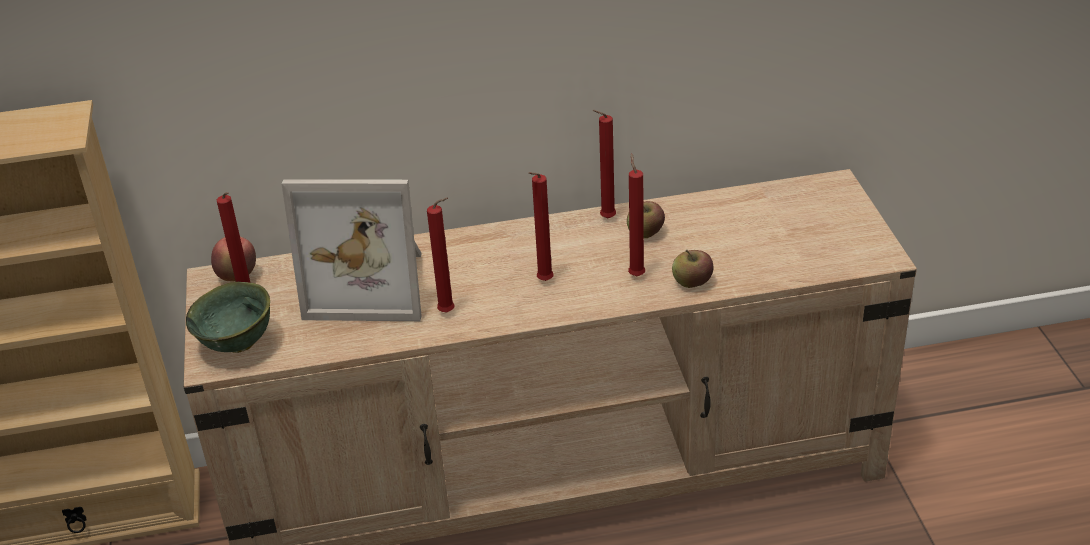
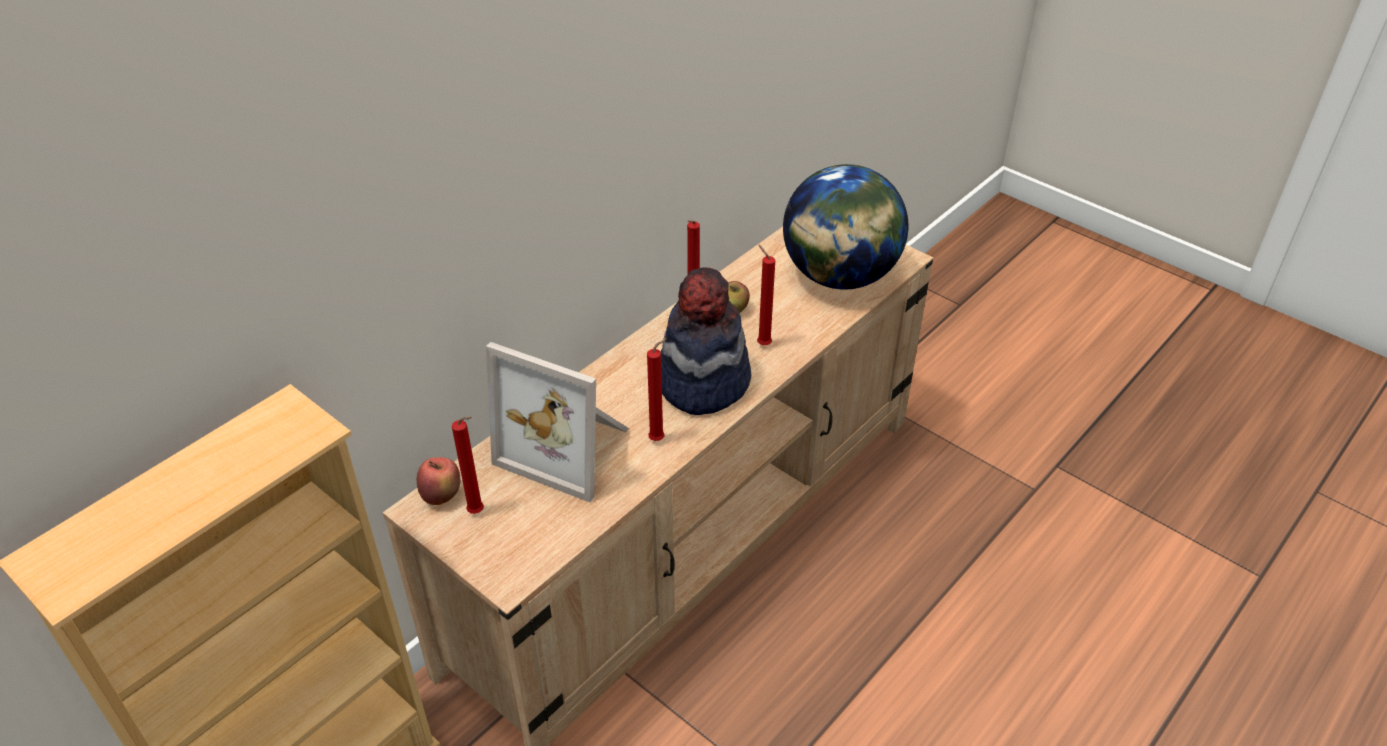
camera: 40 degrees left, 5 degrees up
green bowl [186,282,270,353] -> none
picture frame [281,179,422,321] -> picture frame turned 60 degrees clockwise [486,342,629,502]
red candle [528,172,554,281] -> hat [661,268,751,415]
apple [672,250,713,288] -> none
none -> globe [783,164,908,290]

